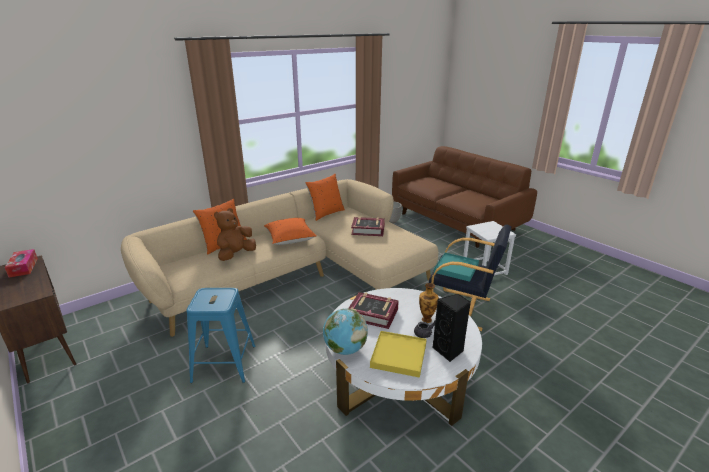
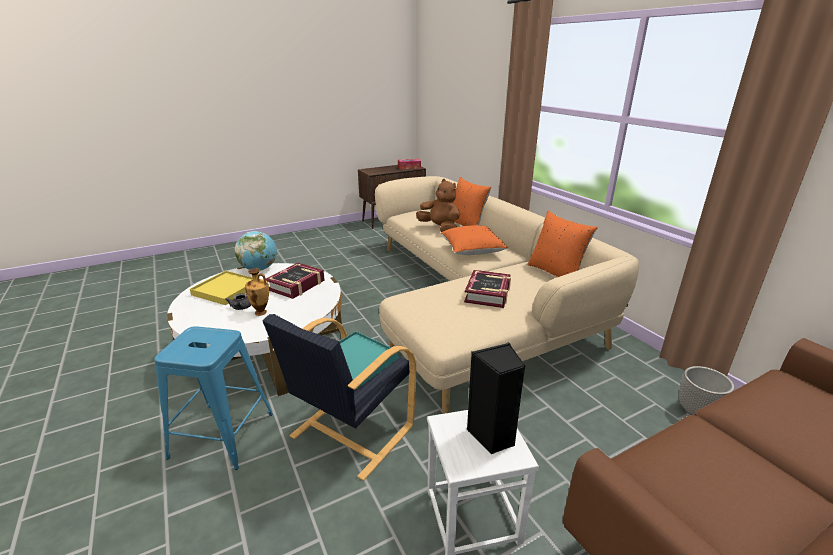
camera: 100 degrees right, 0 degrees up
blue stool [186,288,256,383] -> blue stool moved to [154,326,273,470]
black speaker [432,294,471,362] -> black speaker moved to [467,343,526,454]

